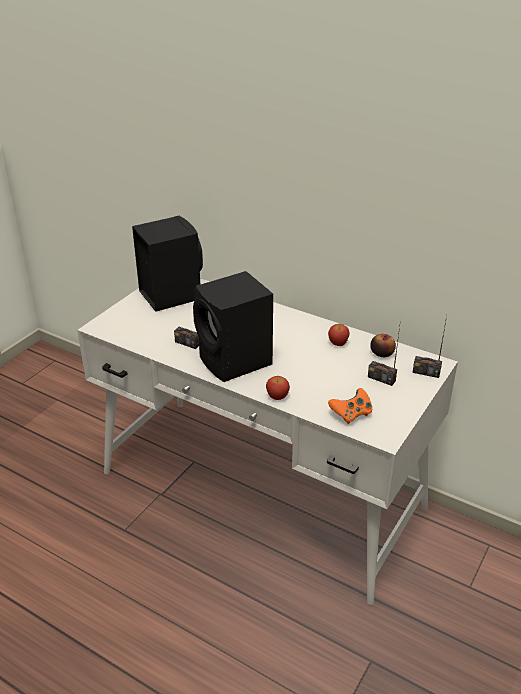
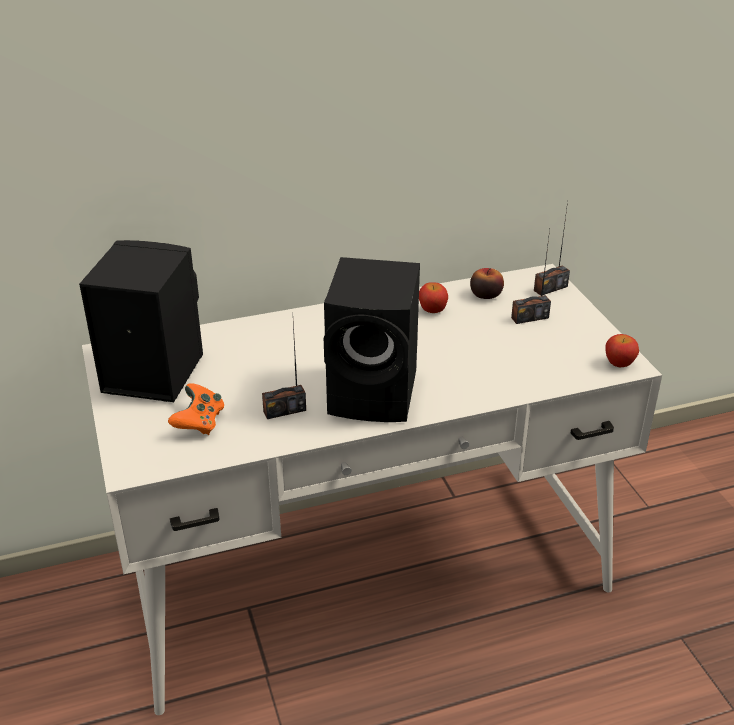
camera: 50 degrees left, 0 degrees up
apple [266,376,290,400] -> apple moved to [606,334,639,367]
orange game controller [328,388,373,424] -> orange game controller moved to [168,383,224,435]

